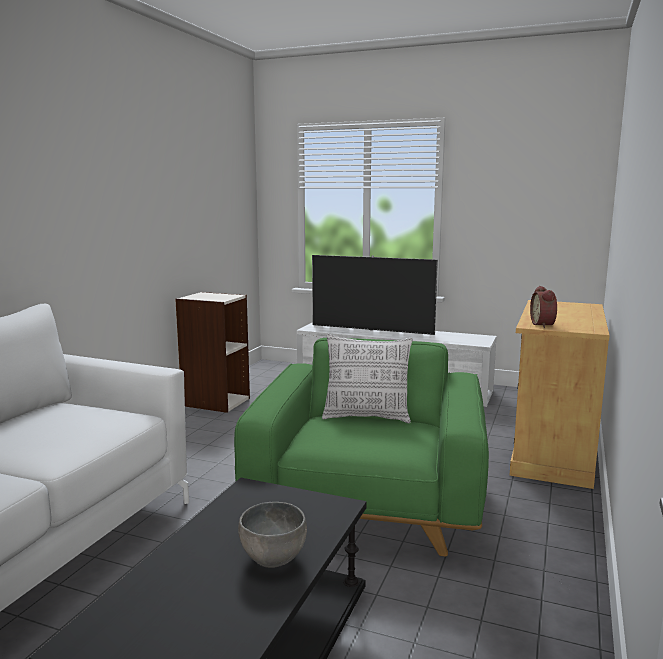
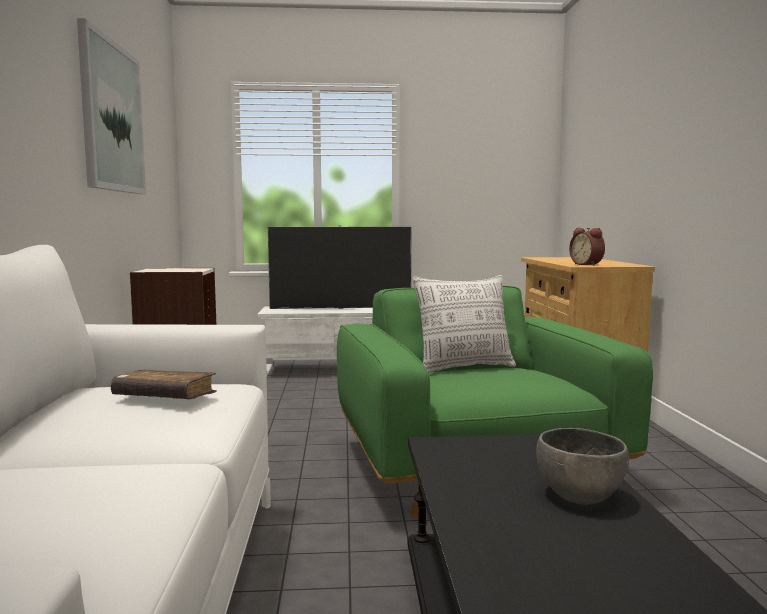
camera: 25 degrees left, 5 degrees down
none -> picture [77,18,146,194]
none -> brown book [111,369,217,399]

